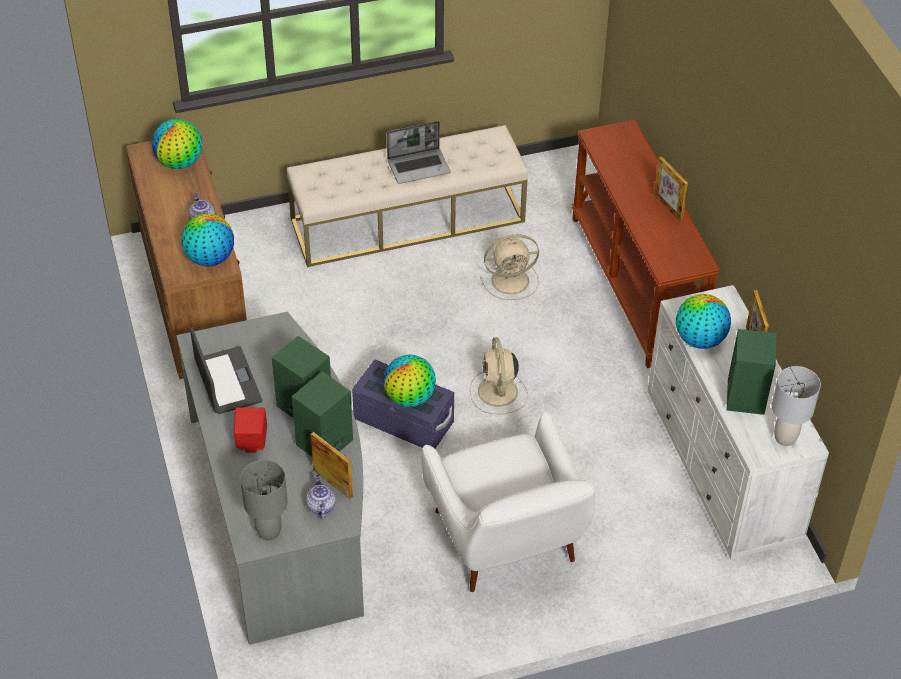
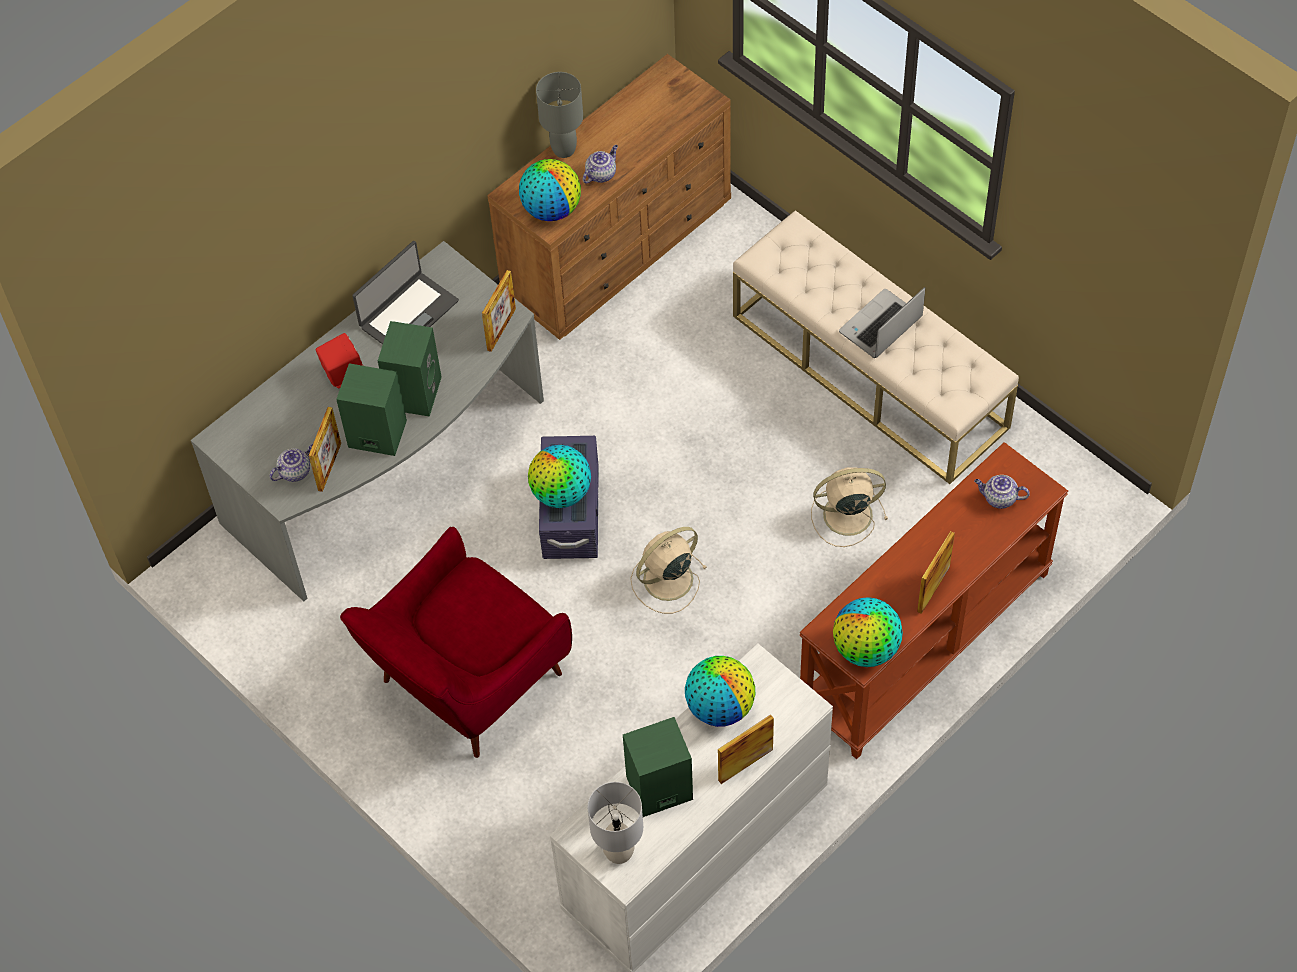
camera: 65 degrees right, 10 degrees up
globe [152,119,202,169] -> globe moved to [833,597,903,667]
grey table lamp [240,460,288,540] -> grey table lamp moved to [536,72,583,158]
laptop [387,121,450,184] -> laptop turned 90 degrees clockwise [839,287,925,358]
white armchair [422,412,595,592] -> red armchair [340,527,572,758]
beige fan [480,235,539,300] -> beige fan turned 120 degrees clockwise [811,467,888,547]
none -> picture frame [482,270,516,352]
none -> teapot [974,475,1030,509]

